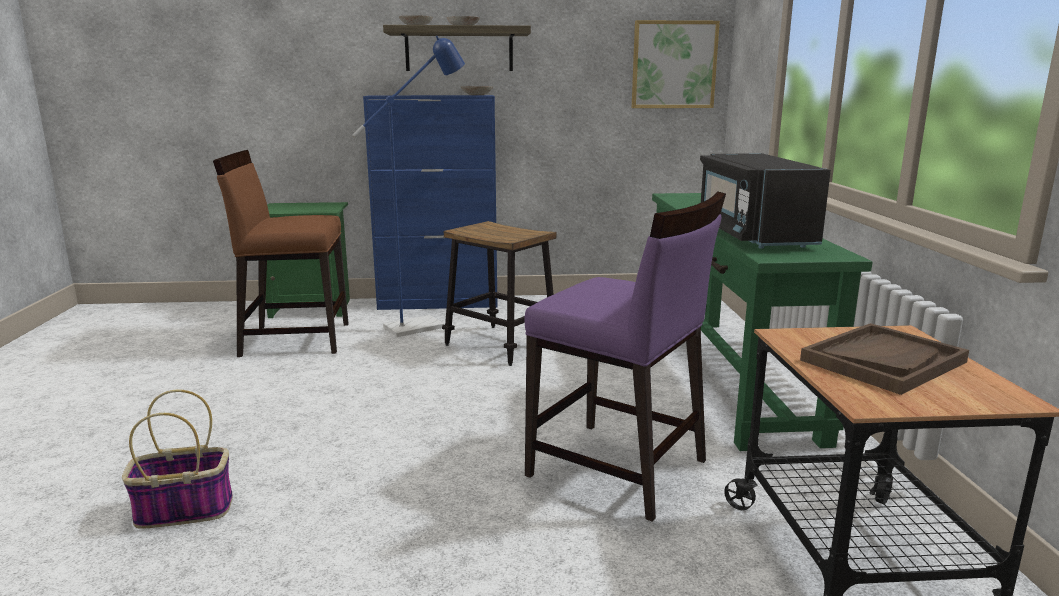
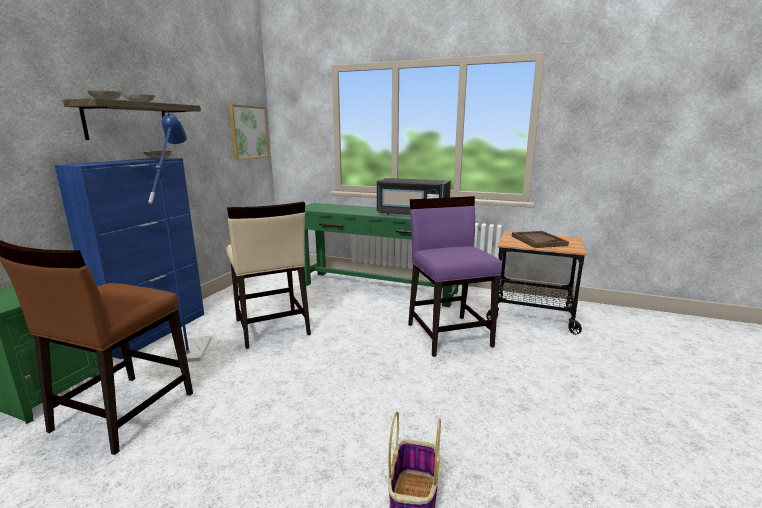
camera: 65 degrees left, 0 degrees up
stool [442,221,556,366] -> beige chair [226,201,311,349]
purple chair [524,191,726,522] -> purple chair turned 75 degrees counterclockwise [408,196,502,357]

